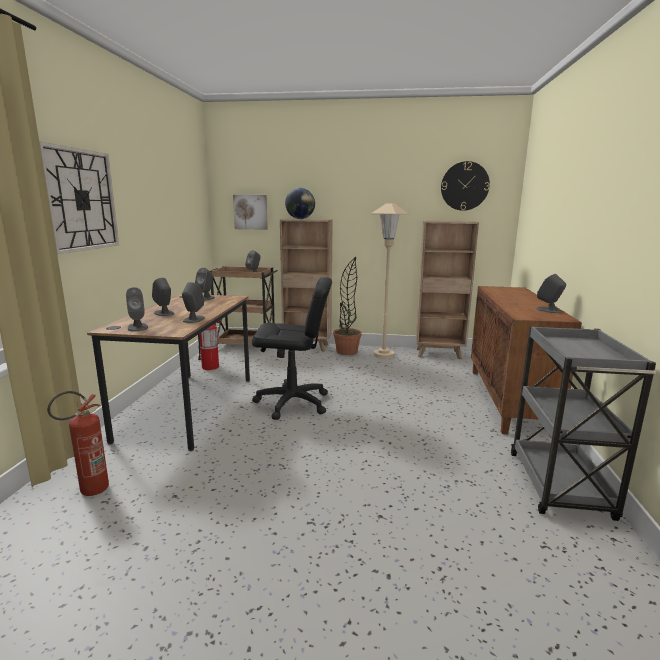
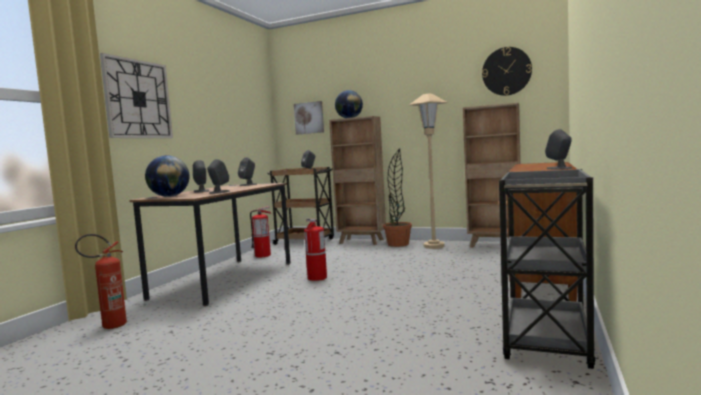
camera: 15 degrees right, 10 degrees down
grey speaker [126,287,148,331] -> globe [145,155,190,197]
black office chair [252,277,332,420] -> fire extinguisher [304,219,327,281]

